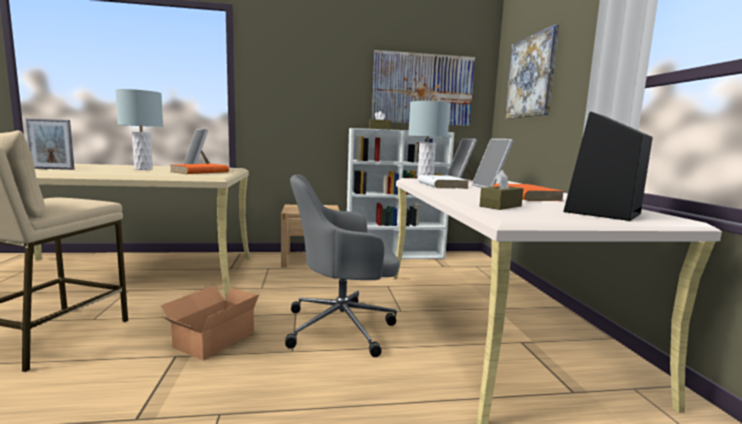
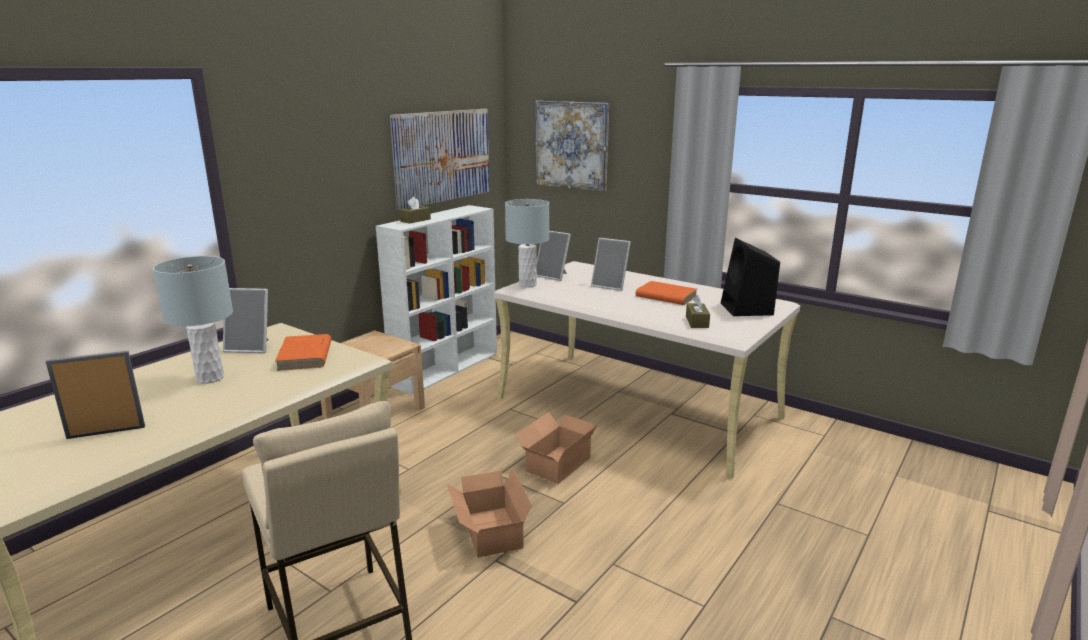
camera: 45 degrees left, 10 degrees up
picture frame [25,118,75,170] -> picture frame turned 150 degrees counterclockwise [46,351,145,439]
grey office chair [285,175,400,357] -> cardboard box [515,412,597,484]
white book [418,175,470,189] -> none

